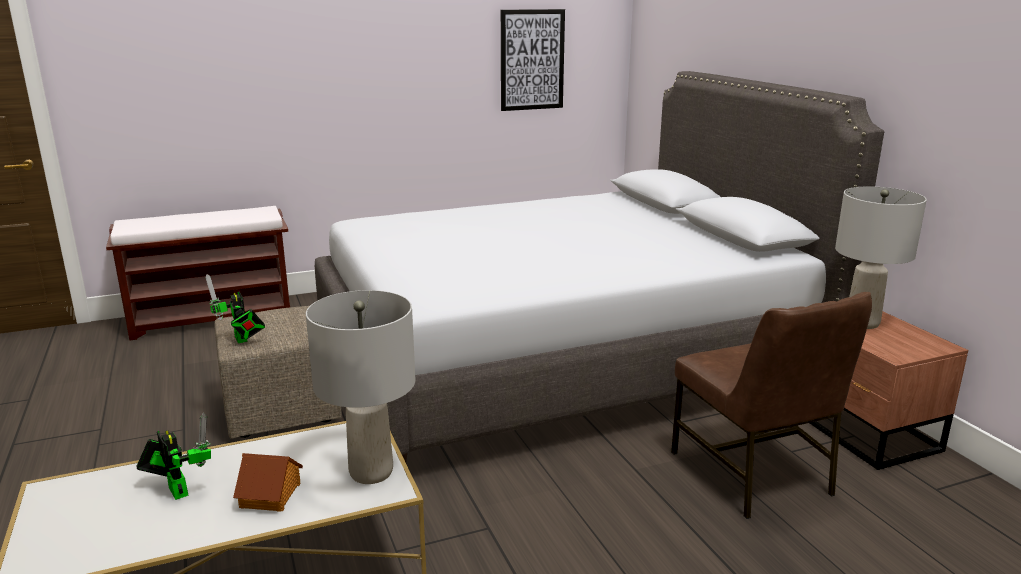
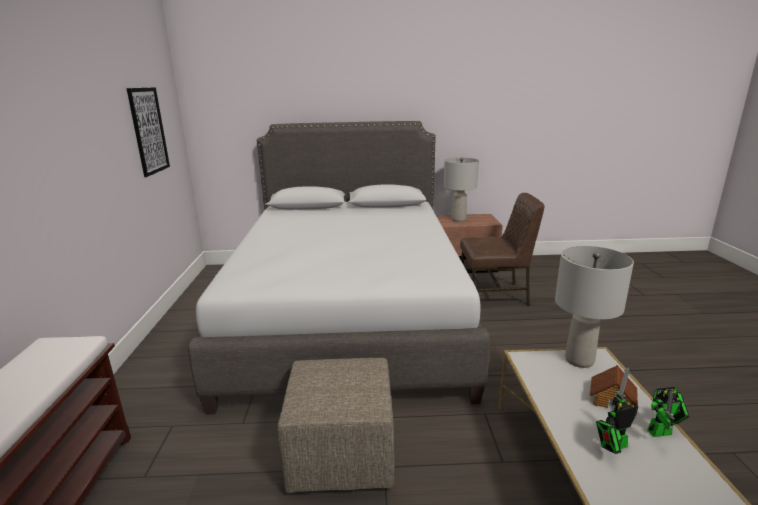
camera: 70 degrees left, 0 degrees up
toy robot [205,274,265,343] -> toy robot moved to [647,387,690,437]

